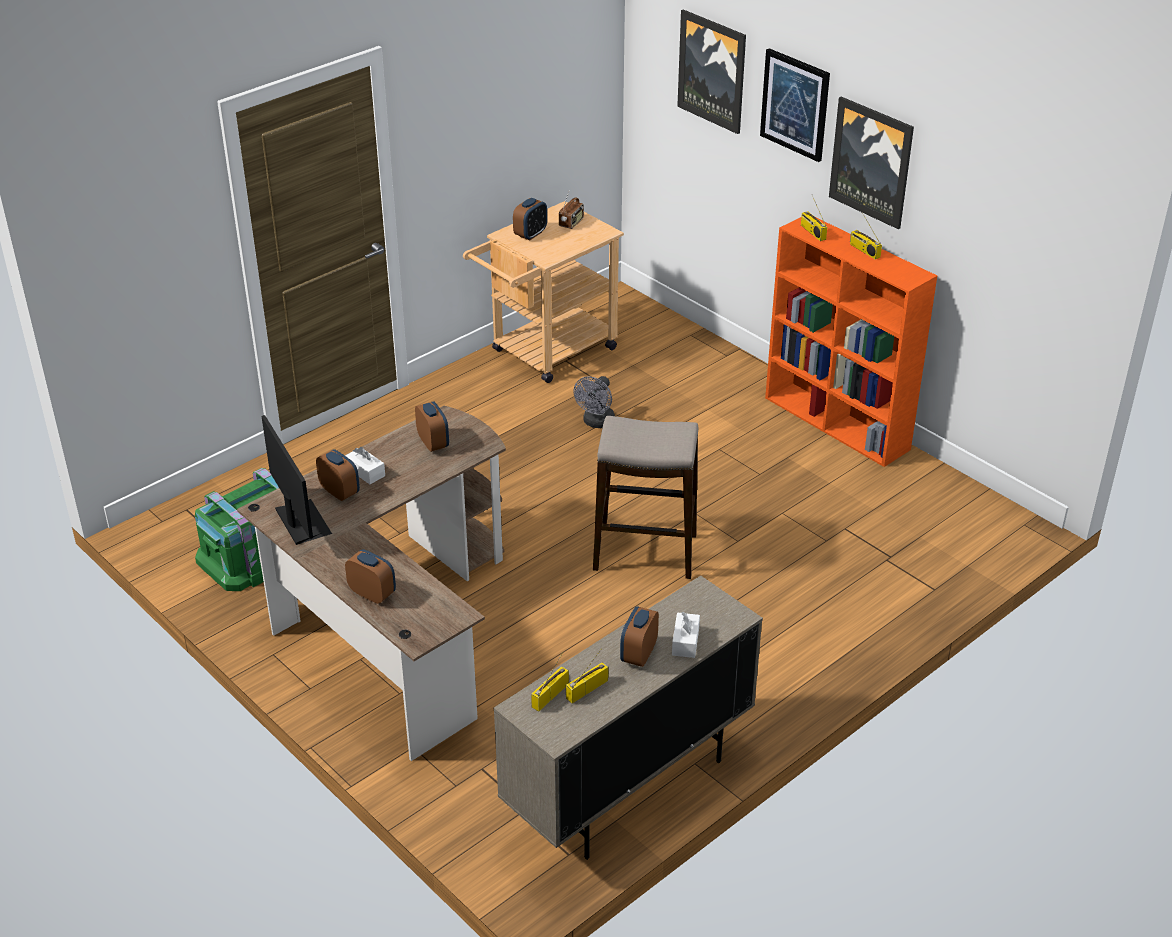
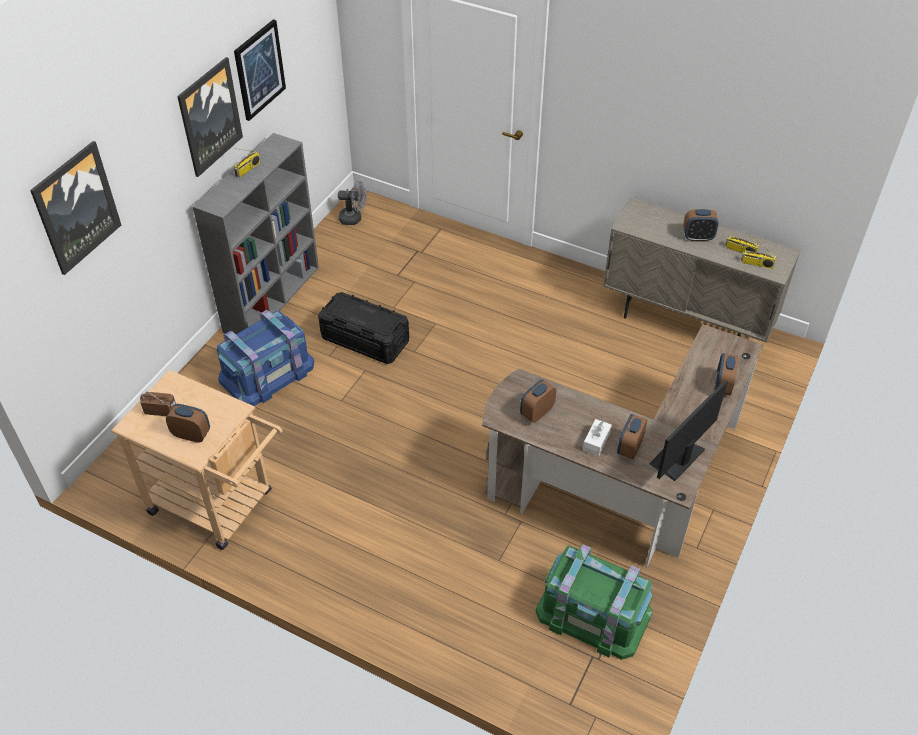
camera: 110 degrees left, 10 degrees up
grey fan [573,376,615,428] -> grey fan moved to [338,181,367,225]
stool [593,416,699,579] -> none
white tissue box [672,612,700,658] -> none
picture [760,48,830,162] -> picture moved to [234,19,286,121]
orange bookcase [765,217,937,467] -> grey bookcase [193,133,319,334]
radio [801,195,827,241] -> none
none -> blue storage box [217,310,314,406]
none -> black storage box [318,292,409,364]

